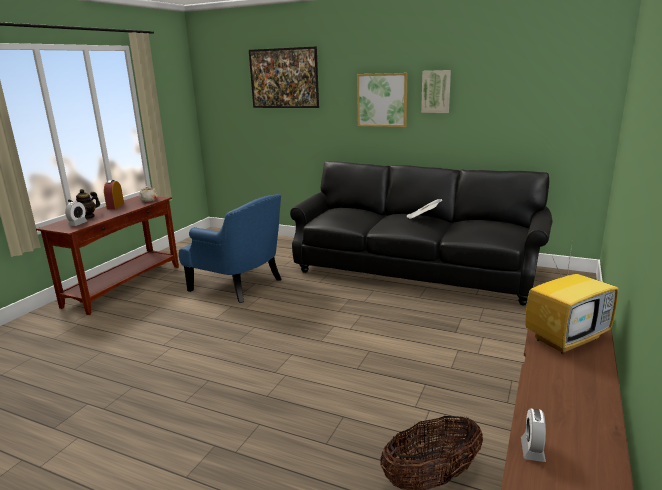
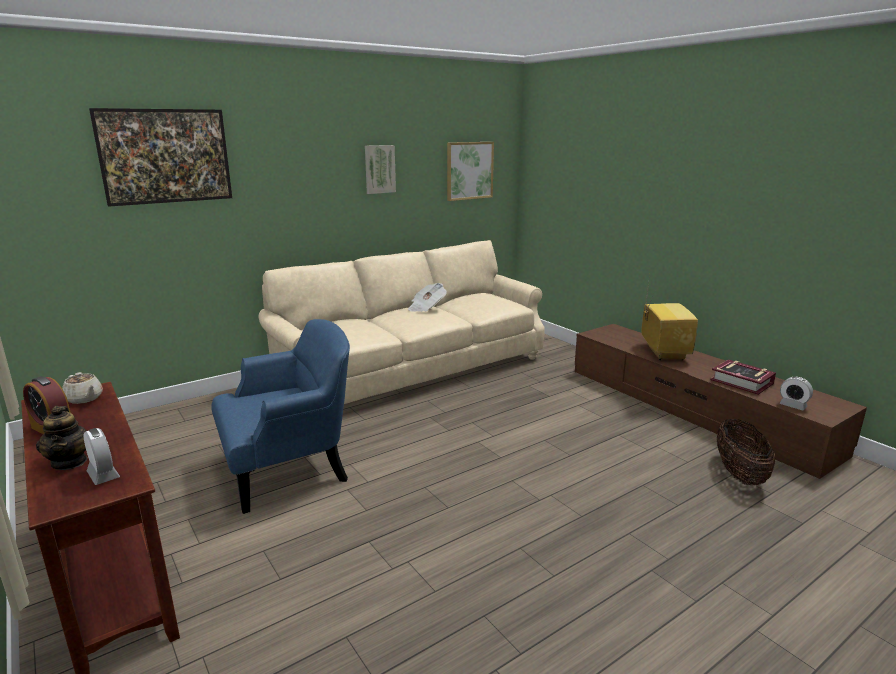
camera: 60 degrees left, 0 degrees up
black sofa [290,161,553,305] -> beige sofa [259,240,544,404]
picture [357,73,407,127] -> picture moved to [447,142,494,201]
none -> book [710,359,776,395]

